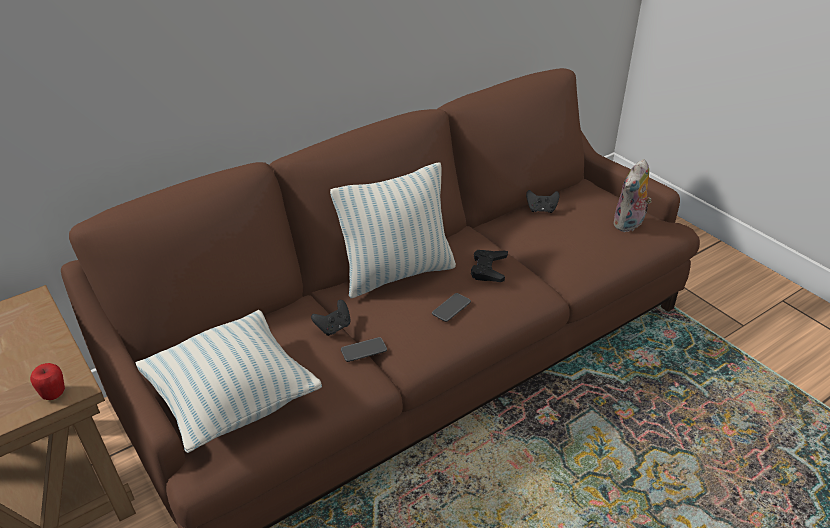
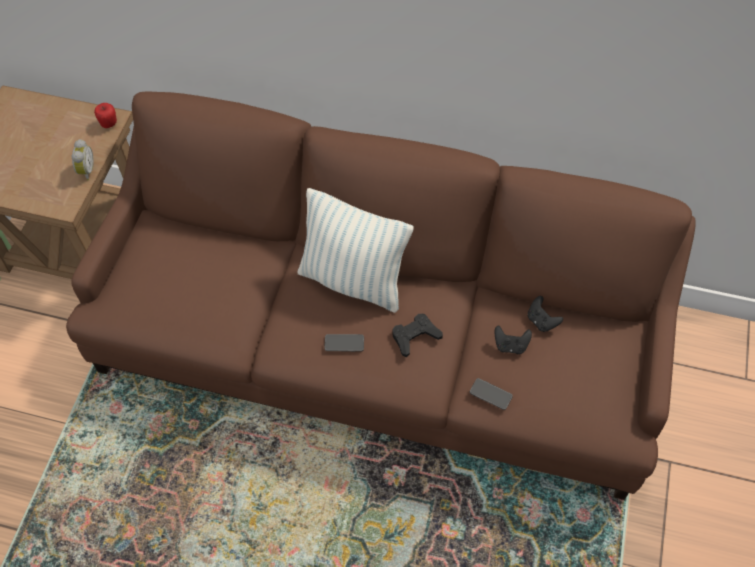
camera: 50 degrees right, 20 degrees up
apple [30,363,65,400] -> apple moved to [94,103,117,128]
pillow [136,310,322,453] -> none
black game controller [311,300,351,336] -> black game controller moved to [495,325,532,354]
phone [341,337,387,362] -> phone moved to [470,378,513,410]
plush toy [614,159,652,232] -> none
none -> alarm clock [72,139,94,180]

